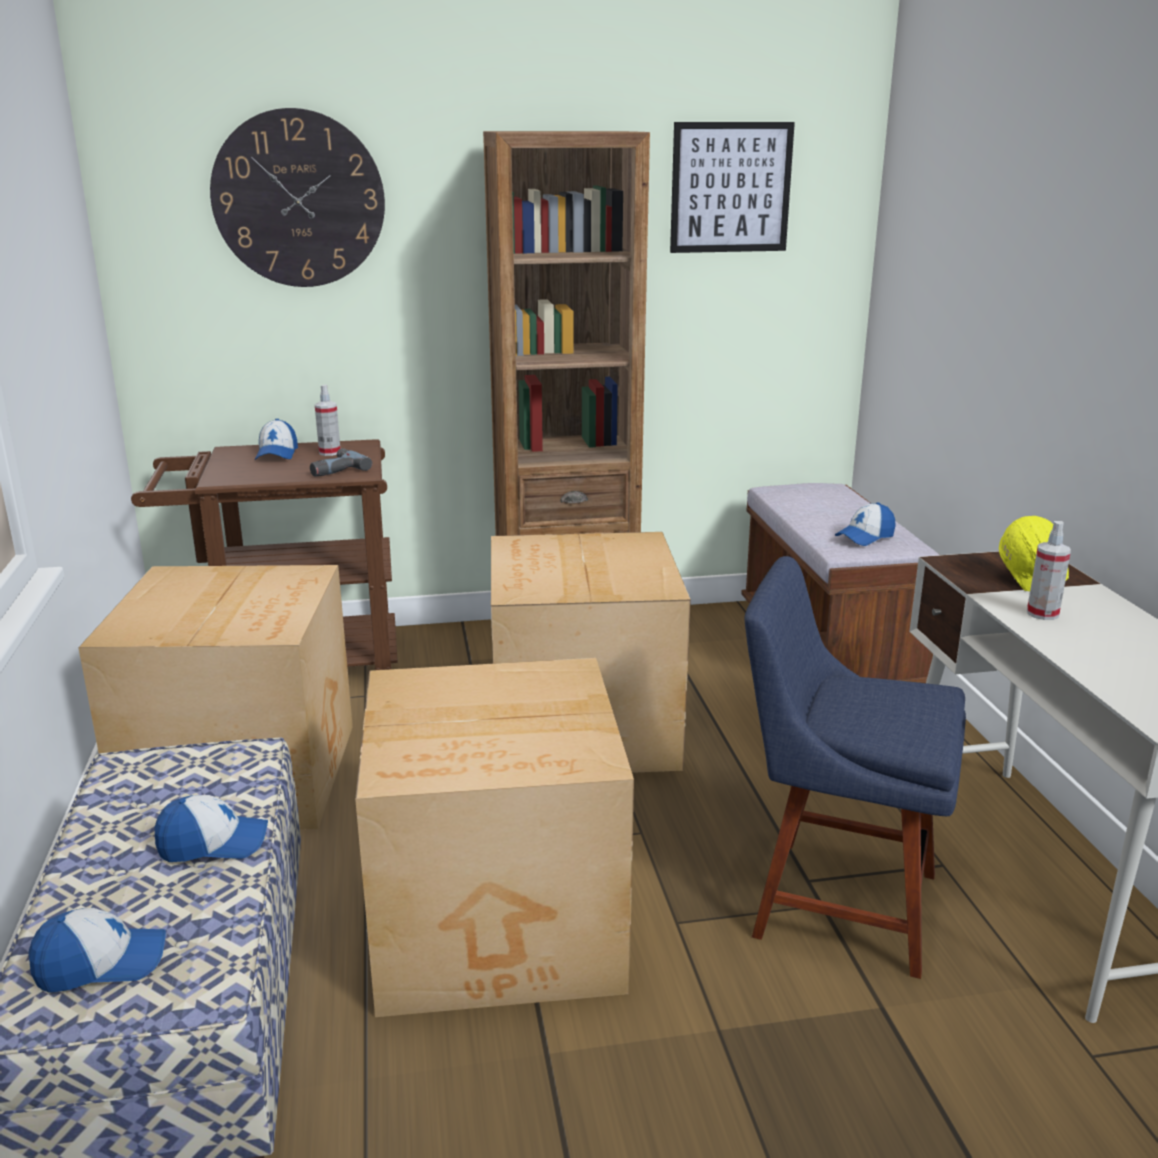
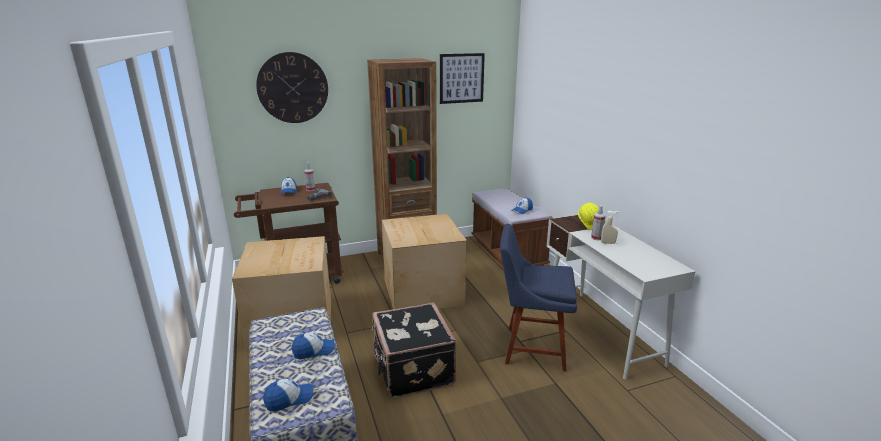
camera: 10 degrees left, 0 degrees up
cardboard box [355,658,634,1017] -> black suitcase [371,303,456,398]
none -> beige spray bottle [601,211,619,244]

